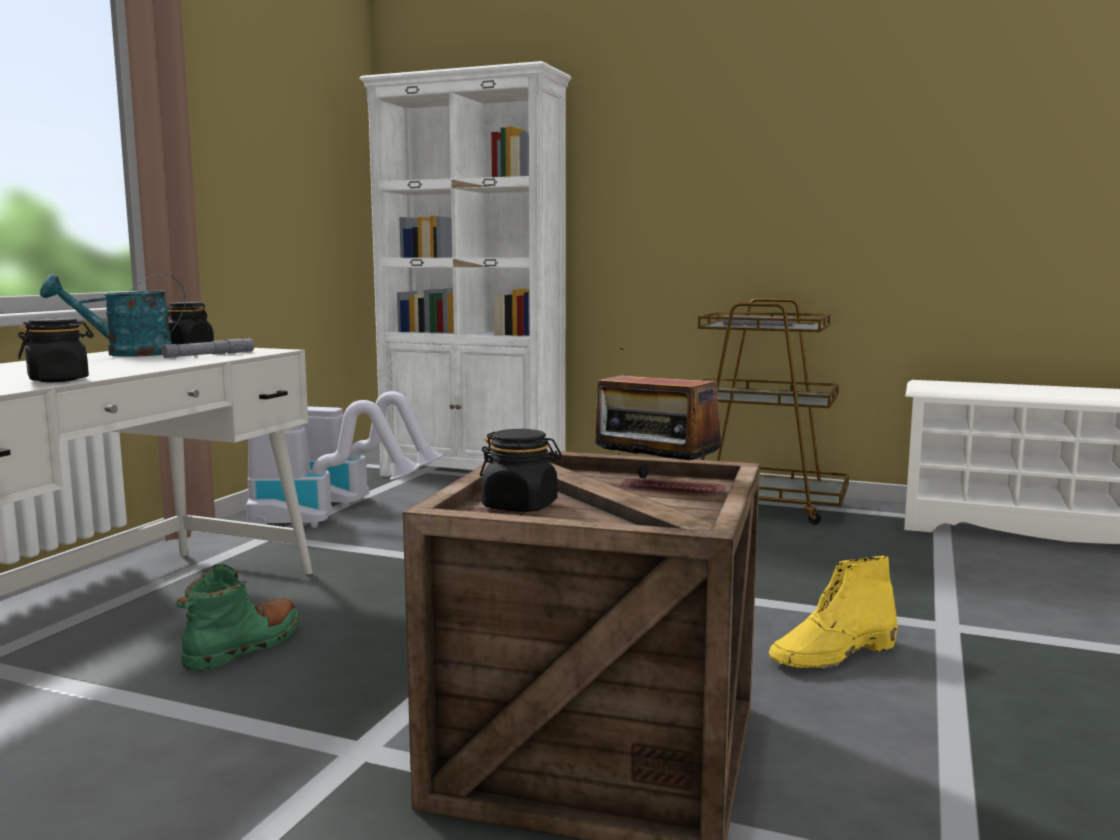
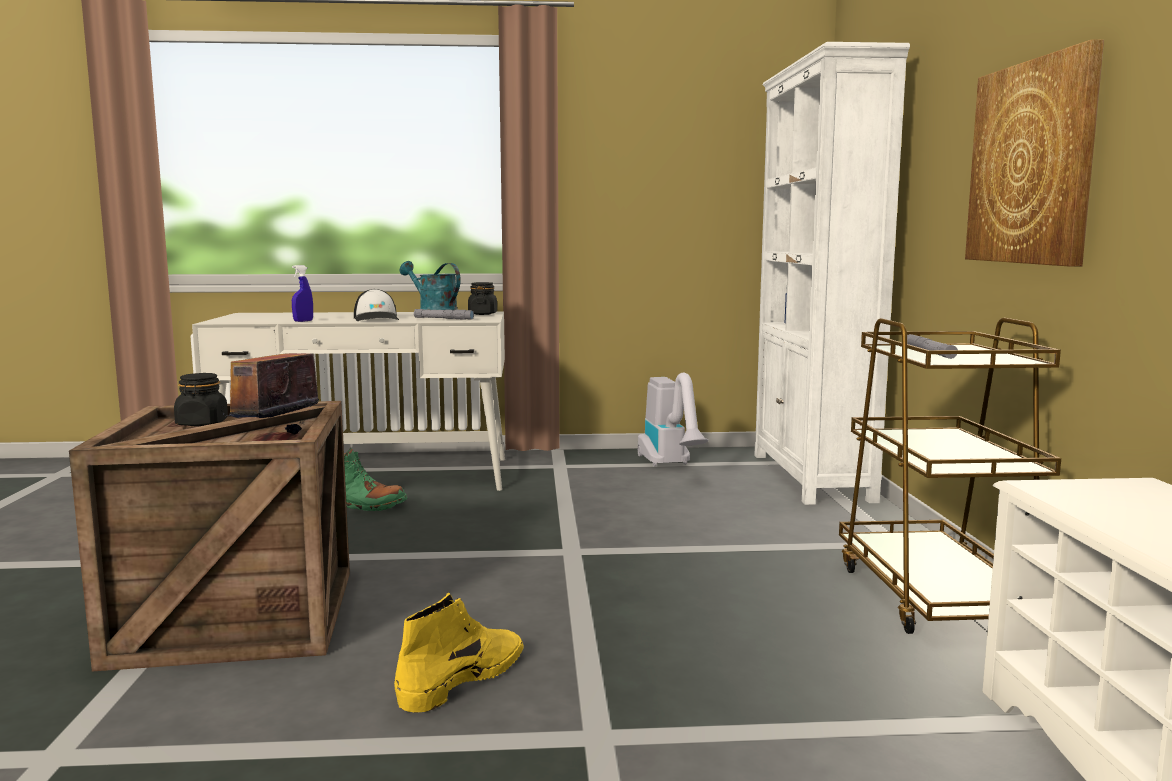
camera: 65 degrees right, 0 degrees up
black jar [18,318,94,382] -> blue spray bottle [292,265,313,322]
vacuum cleaner [246,400,420,528] -> none
yellow boot [769,556,898,668] -> yellow boot turned 90 degrees clockwise [394,593,524,712]
none -> cap [354,289,399,321]
none -> picture [965,39,1104,267]

